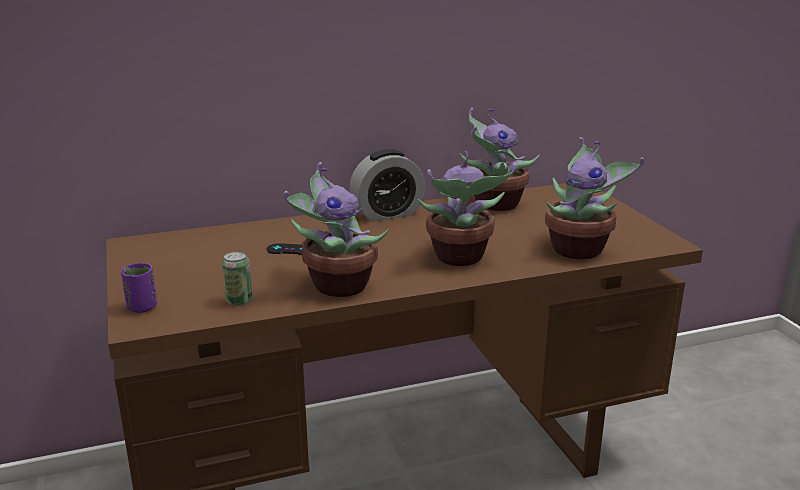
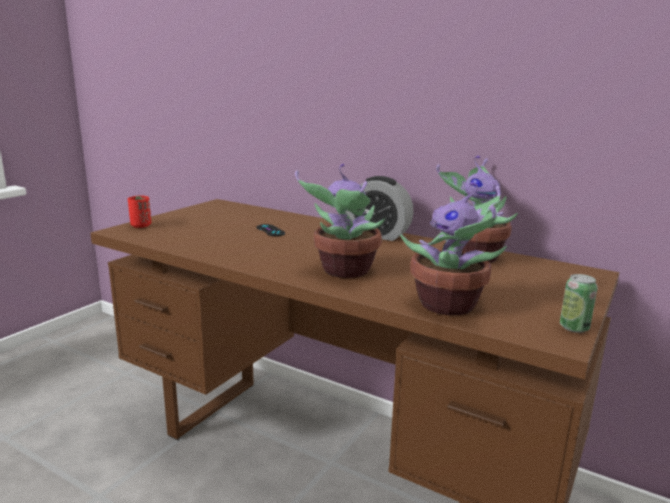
camera: 50 degrees right, 5 degrees down
purple cup [121,263,157,313] -> red cup [128,195,151,228]
can [222,251,252,306] -> can moved to [560,274,598,333]
potted plant [283,162,389,297] -> none

